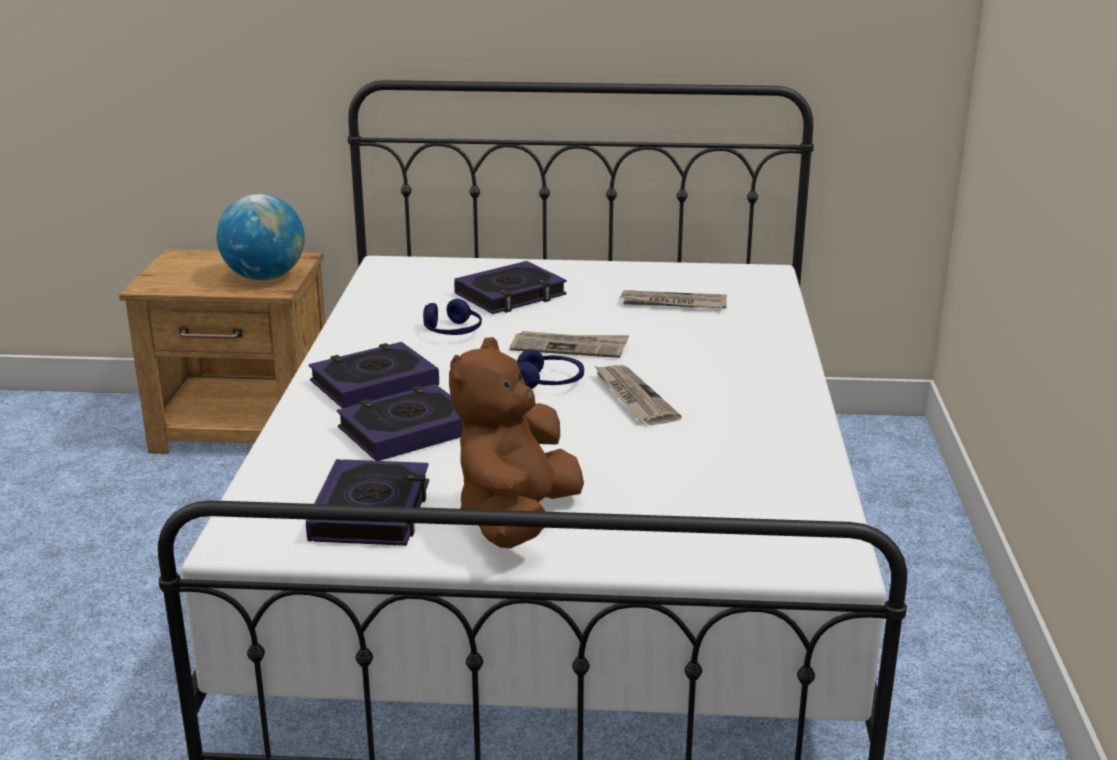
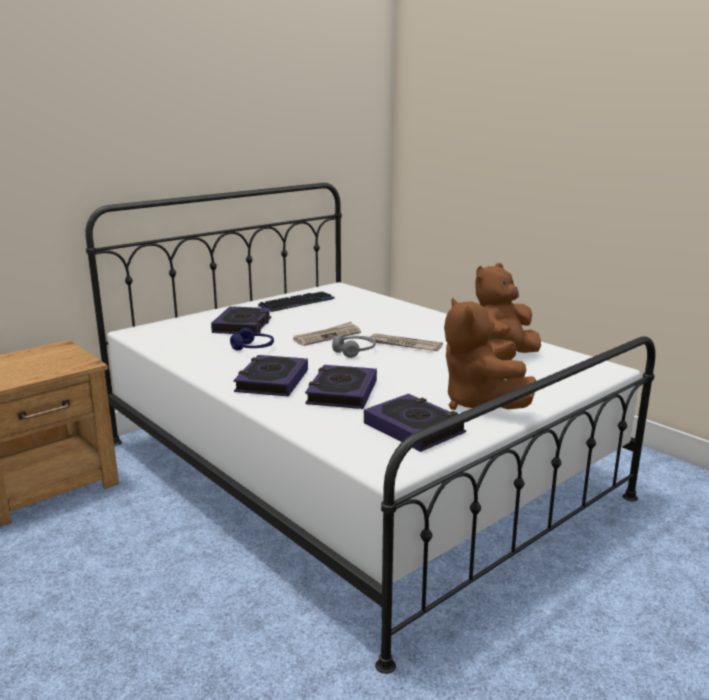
camera: 45 degrees left, 5 degrees down
globe [216,194,305,280] -> none
blue headphones [517,349,584,389] -> grey headphones [332,335,375,358]
newspaper [620,290,727,308] -> none
none -> keyboard [258,292,335,312]
none -> brown plush toy [475,263,541,360]

